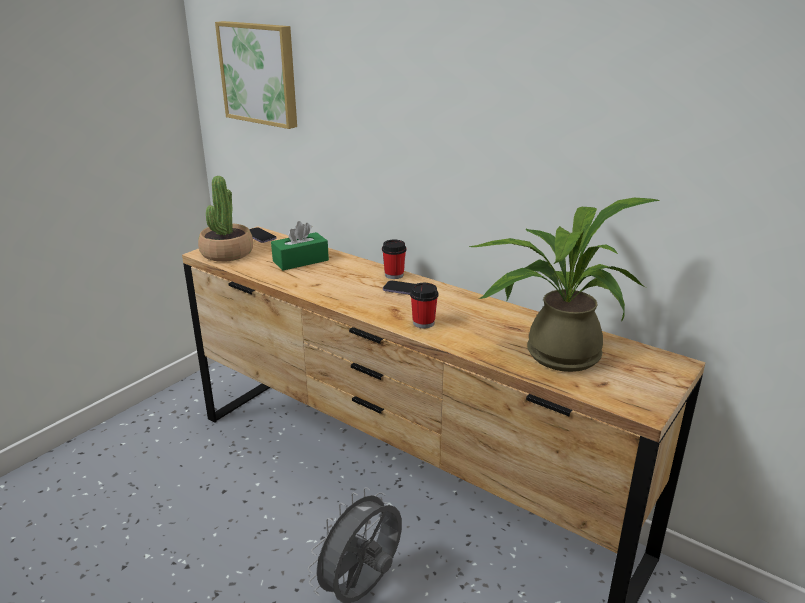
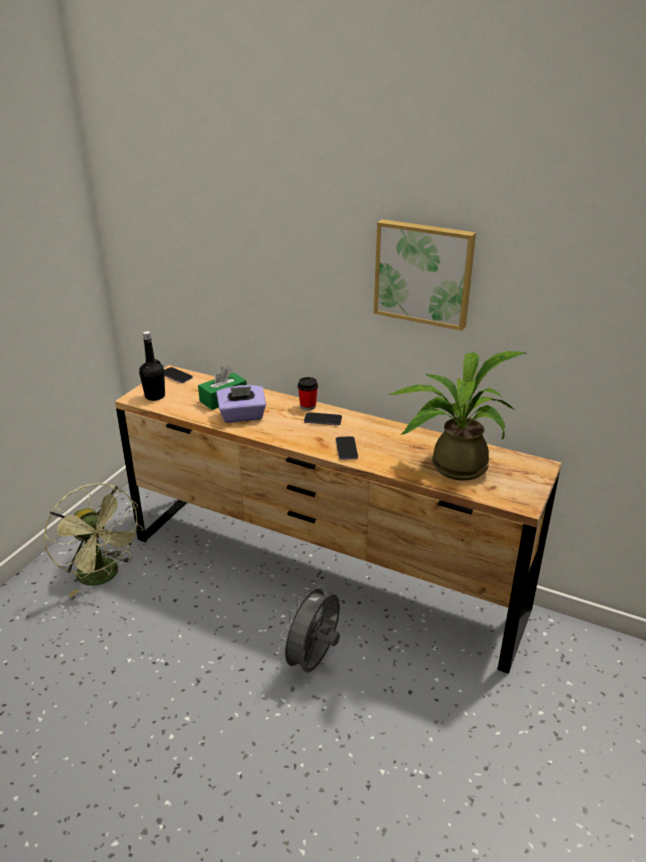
camera: 10 degrees left, 5 degrees up
potted plant [198,176,253,262] -> black bottle [139,331,165,401]
picture [215,21,297,129] -> picture moved to [374,219,476,331]
cup [410,283,438,328] -> phone [336,436,358,460]
none -> green fan [44,483,144,597]
none -> purple tissue box [216,385,266,423]

